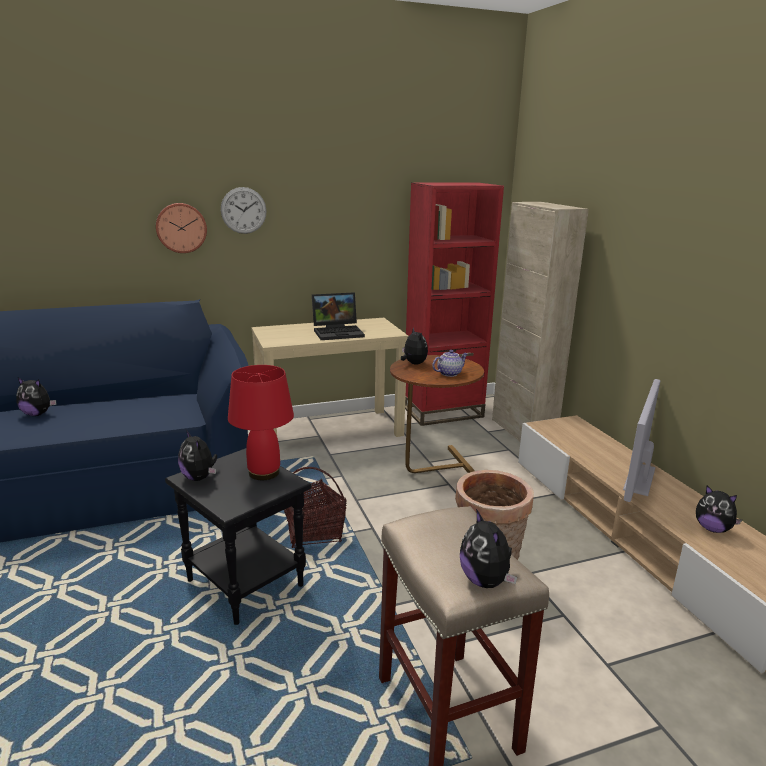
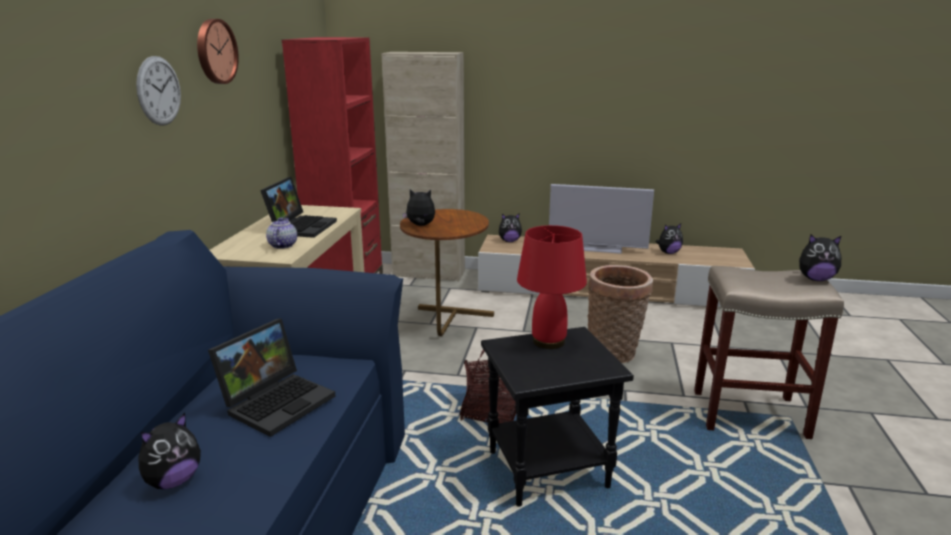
camera: 60 degrees left, 0 degrees up
wall clock [156,203,207,253] -> wall clock moved to [197,19,239,84]
plush toy [178,430,217,481] -> plush toy moved to [499,214,522,242]
teapot [432,350,468,377] -> teapot moved to [266,217,297,249]
television [623,379,660,502] -> television turned 45 degrees counterclockwise [549,184,654,254]
none -> laptop [208,319,335,437]

